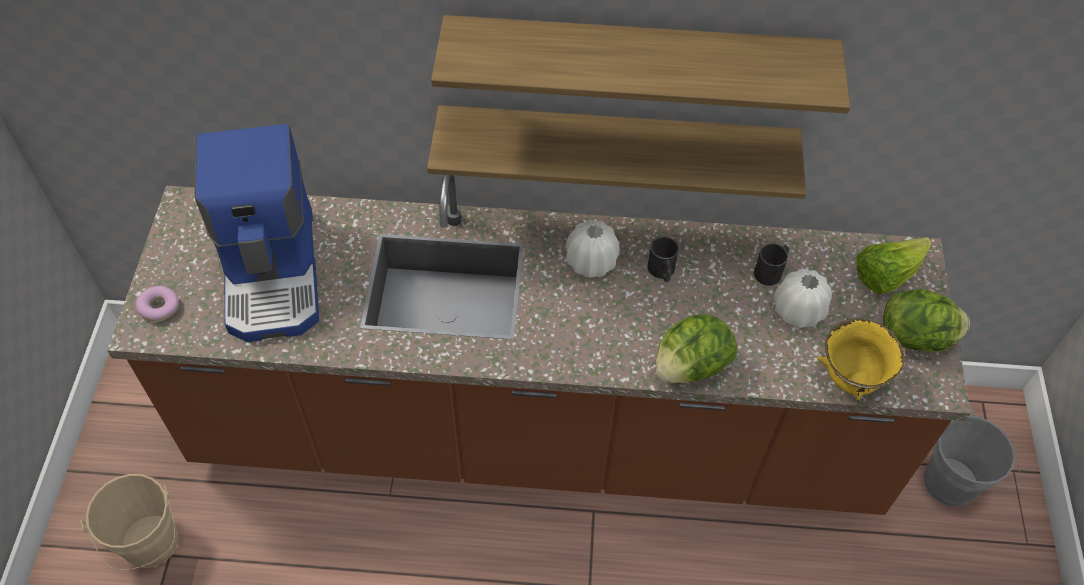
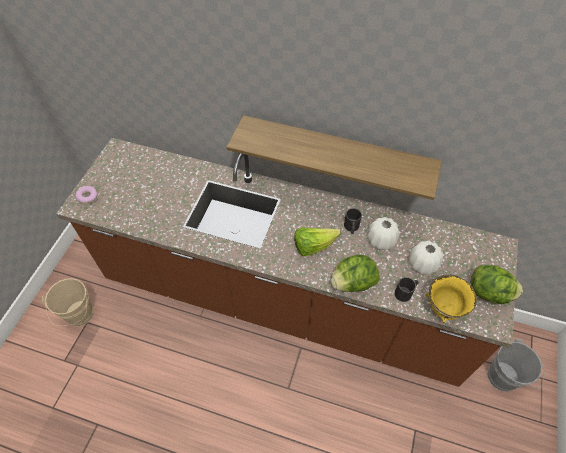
camera: 15 degrees right, 0 degrees up
coffee machine [194,124,319,342] -> none
shelf [431,15,850,113] -> none
white vase [566,220,620,278] -> white vase moved to [367,217,399,250]
black mug [754,244,789,286] -> black mug moved to [395,277,419,302]
lettuce [857,237,931,294] -> lettuce moved to [294,227,341,256]

